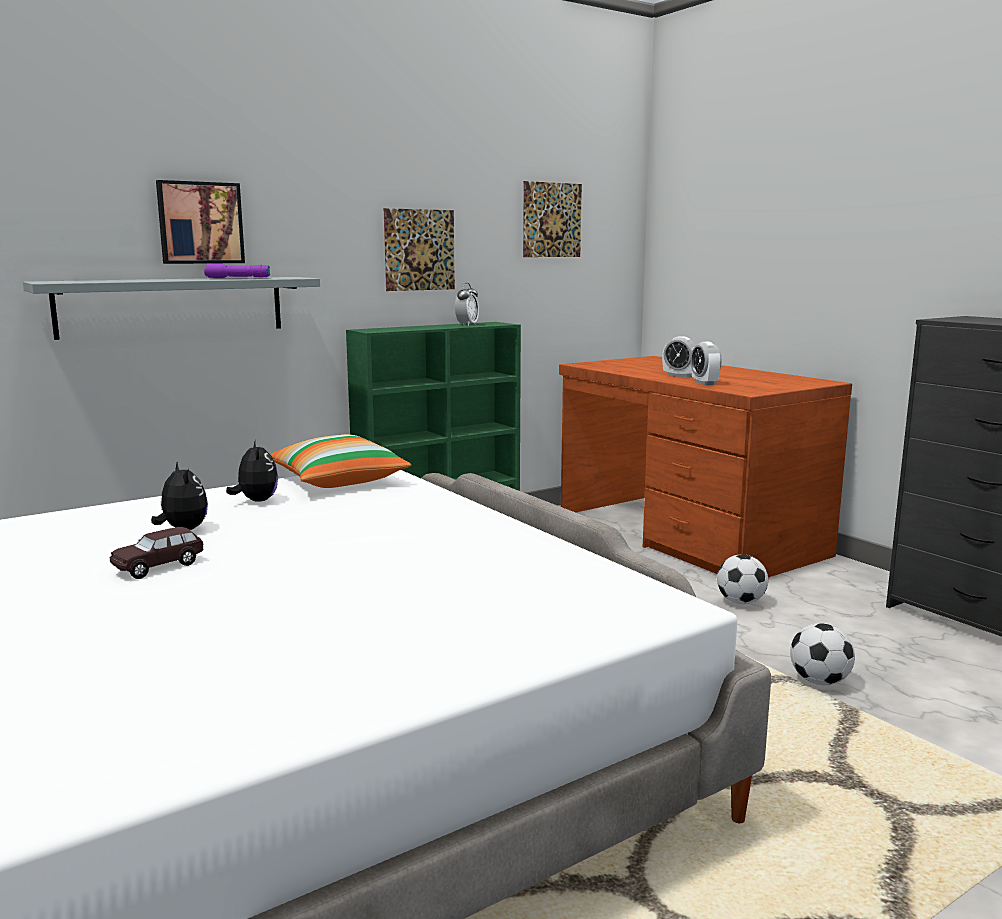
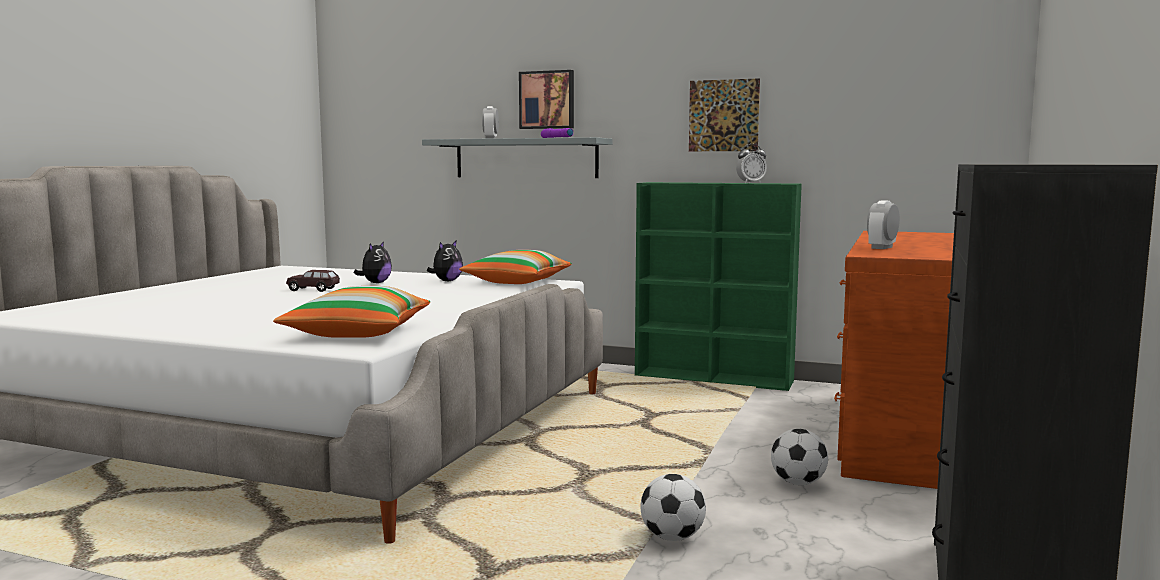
camera: 55 degrees right, 5 degrees down
picture [523,181,582,257] -> none
alarm clock [662,336,696,377] -> alarm clock moved to [482,106,499,139]
none -> pillow [273,286,430,338]

